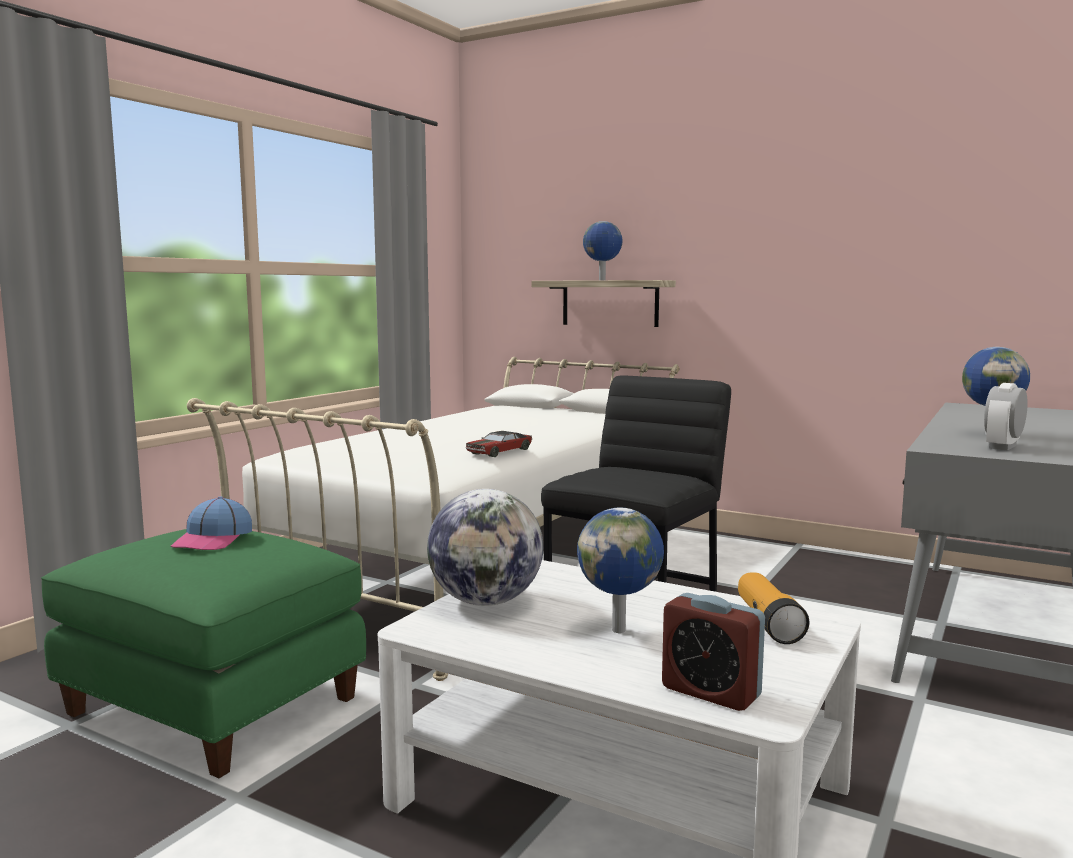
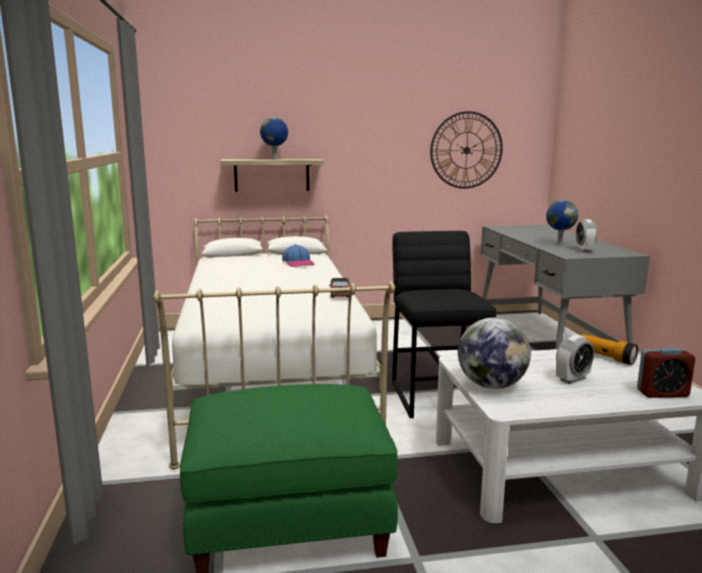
camera: 40 degrees left, 5 degrees up
cap [171,497,252,550] -> cap moved to [282,244,314,267]
globe [577,508,664,633] -> alarm clock [556,335,594,384]
none -> wall clock [430,111,503,189]

